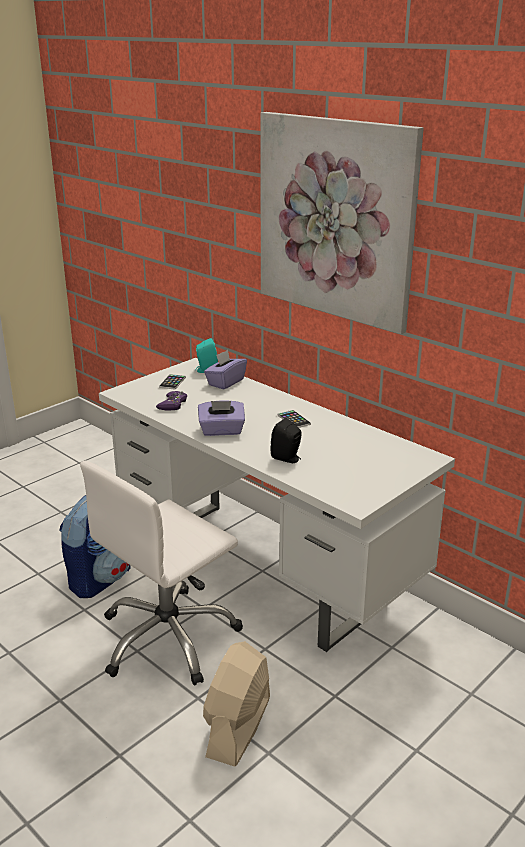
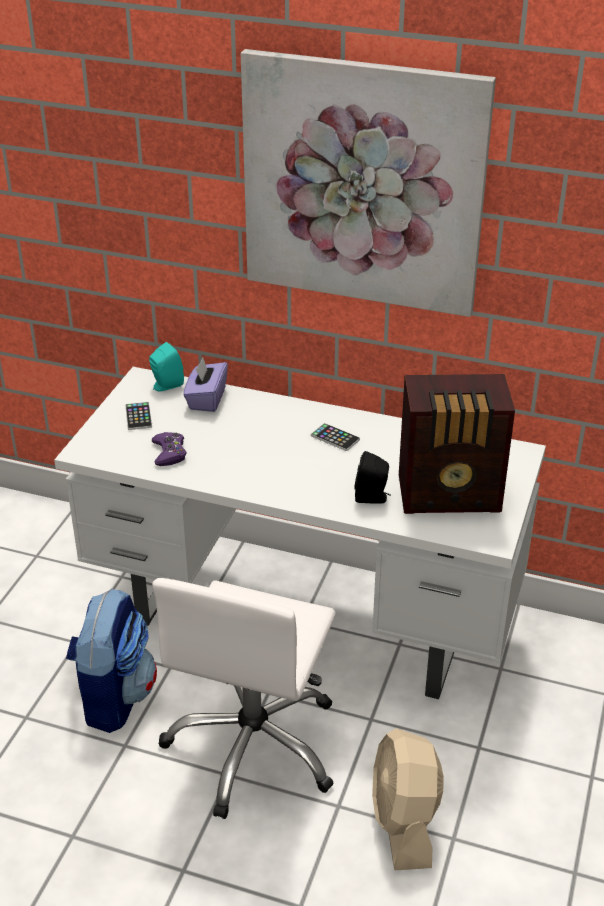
camera: 25 degrees left, 10 degrees up
purple tissue box [198,400,245,436] -> none
none -> radio [399,374,515,514]

